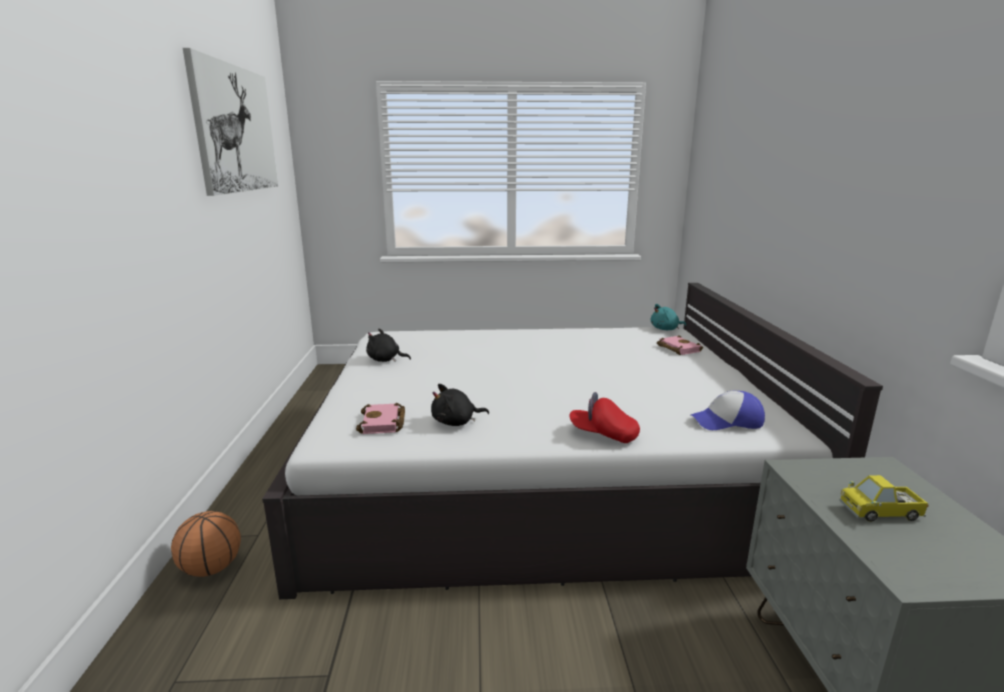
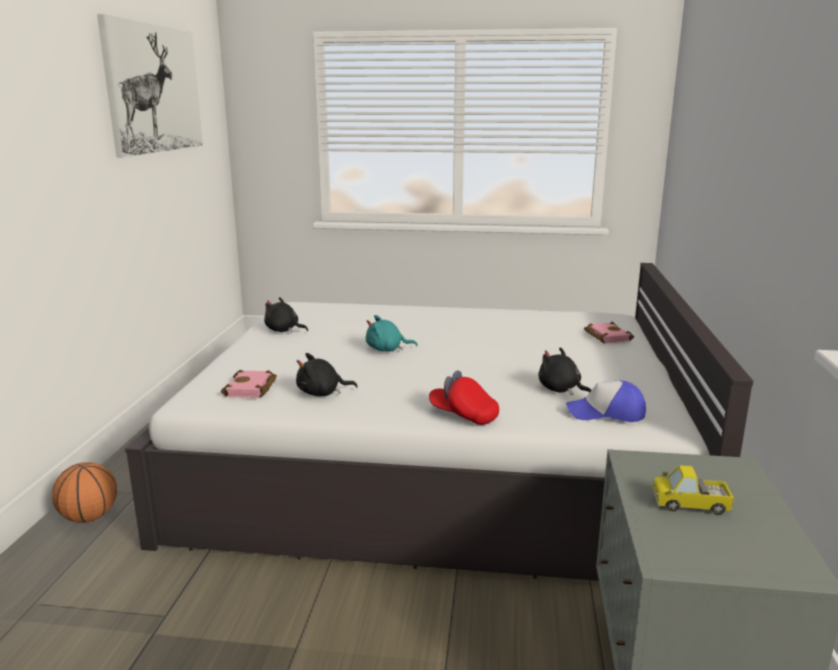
camera: 10 degrees right, 0 degrees up
turquoise plush toy [651,304,686,330] -> turquoise plush toy moved to [366,315,417,352]
none -> black plush toy [538,347,591,395]

